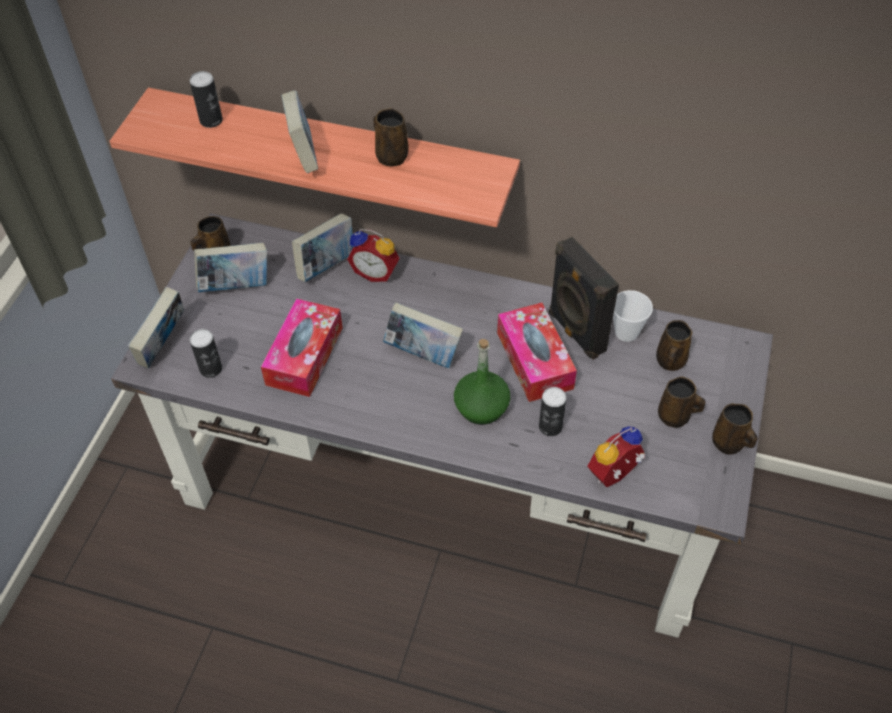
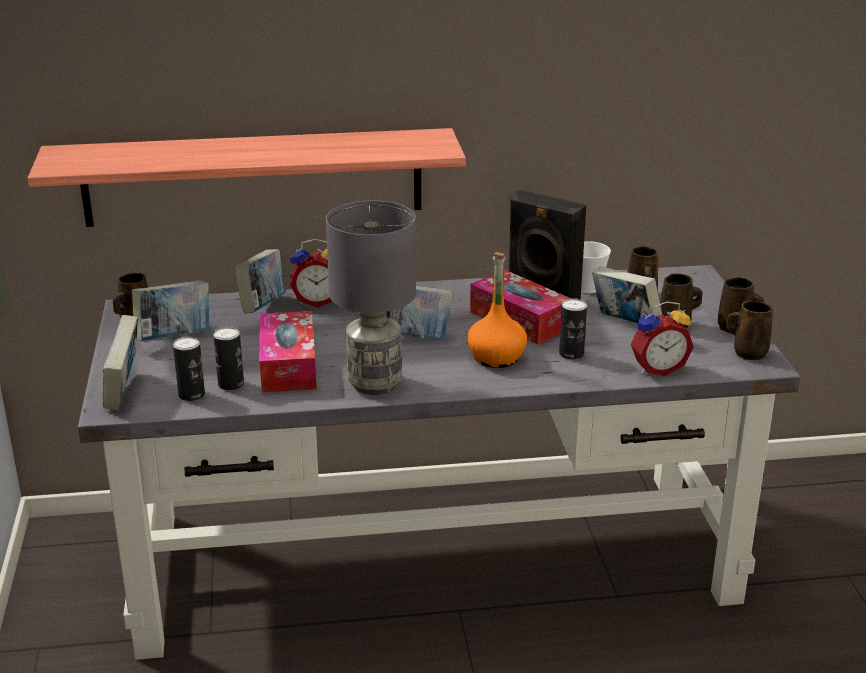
camera: 25 degrees left, 25 degrees down
can [190,71,223,128] -> can moved to [213,327,244,391]
book [281,90,318,173] -> book moved to [592,267,662,323]
brown mug [374,108,409,167] -> brown mug moved to [726,300,773,360]
green bottle [454,339,510,425] -> orange bottle [467,252,527,368]
alarm clock [588,427,645,487] -> alarm clock turned 135 degrees counterclockwise [631,301,694,376]
none -> grey table lamp [326,201,416,395]

